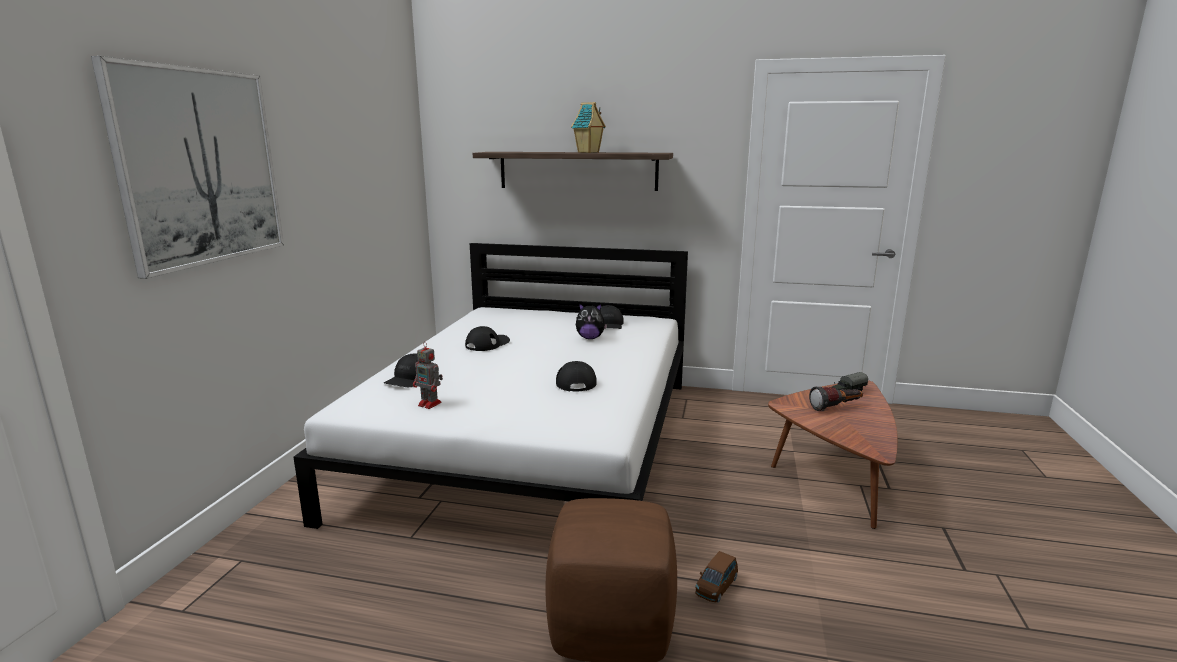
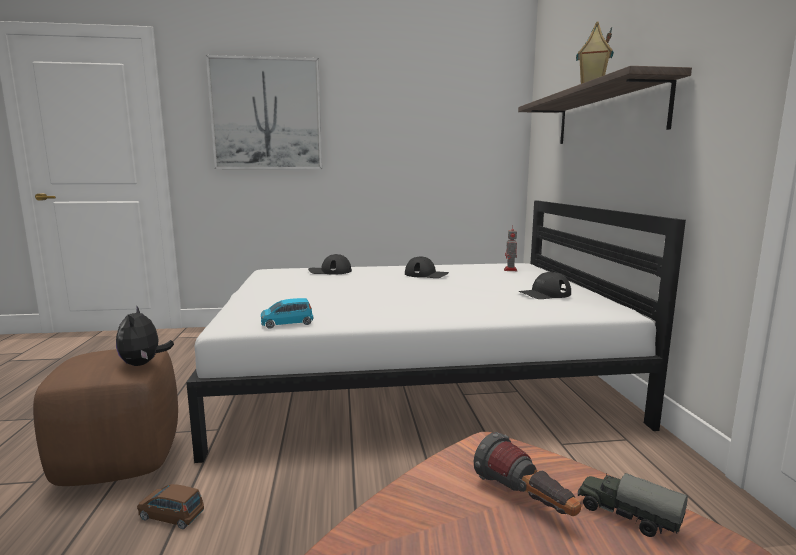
camera: 70 degrees right, 5 degrees down
toy robot [413,342,443,409] -> toy robot moved to [504,229,517,271]
black cap [556,361,597,391] -> none
plush toy [576,303,608,339] -> plush toy moved to [116,305,174,366]
none -> blue toy car [261,298,313,329]

